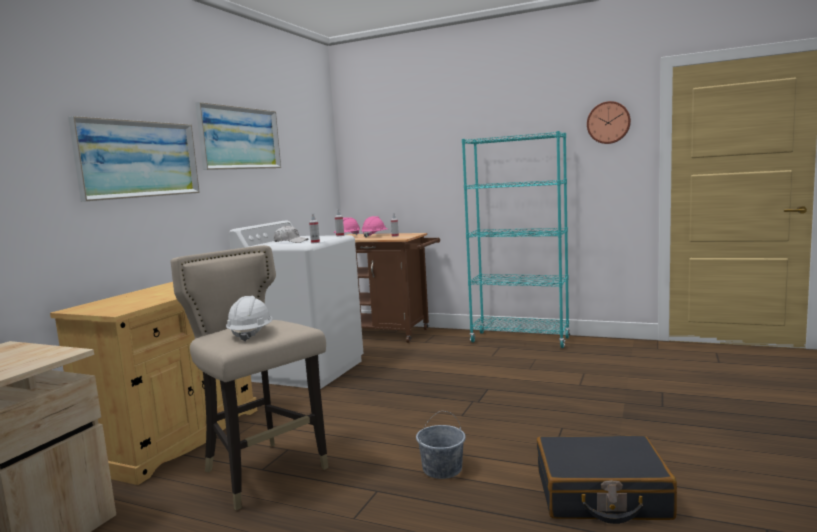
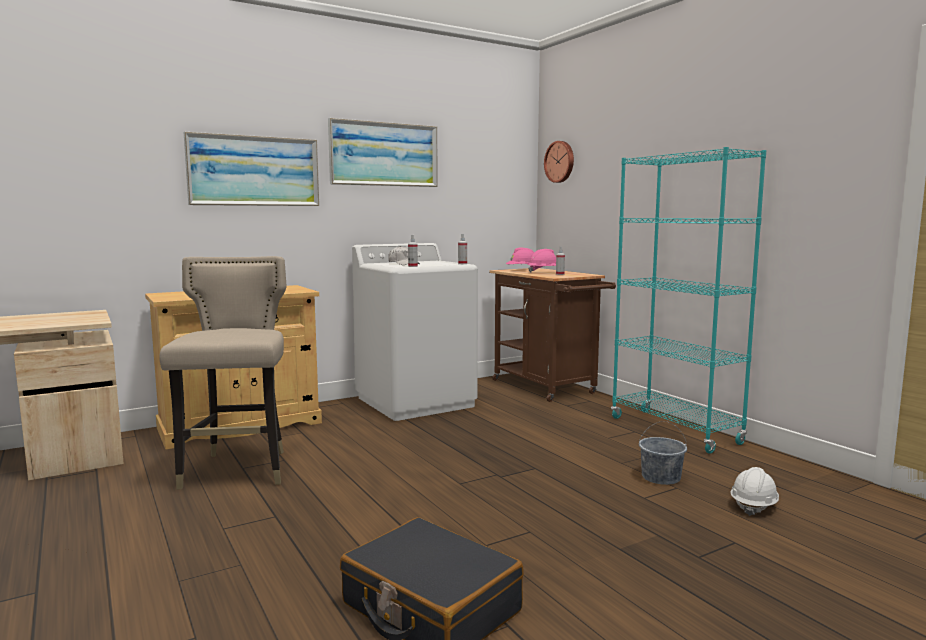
camera: 35 degrees right, 0 degrees up
white hard hat [226,296,272,342] -> white hard hat moved to [730,467,779,516]
grey bucket [416,411,466,479] -> grey bucket moved to [639,421,687,485]
wall clock [587,101,631,144] -> wall clock moved to [544,141,574,183]

